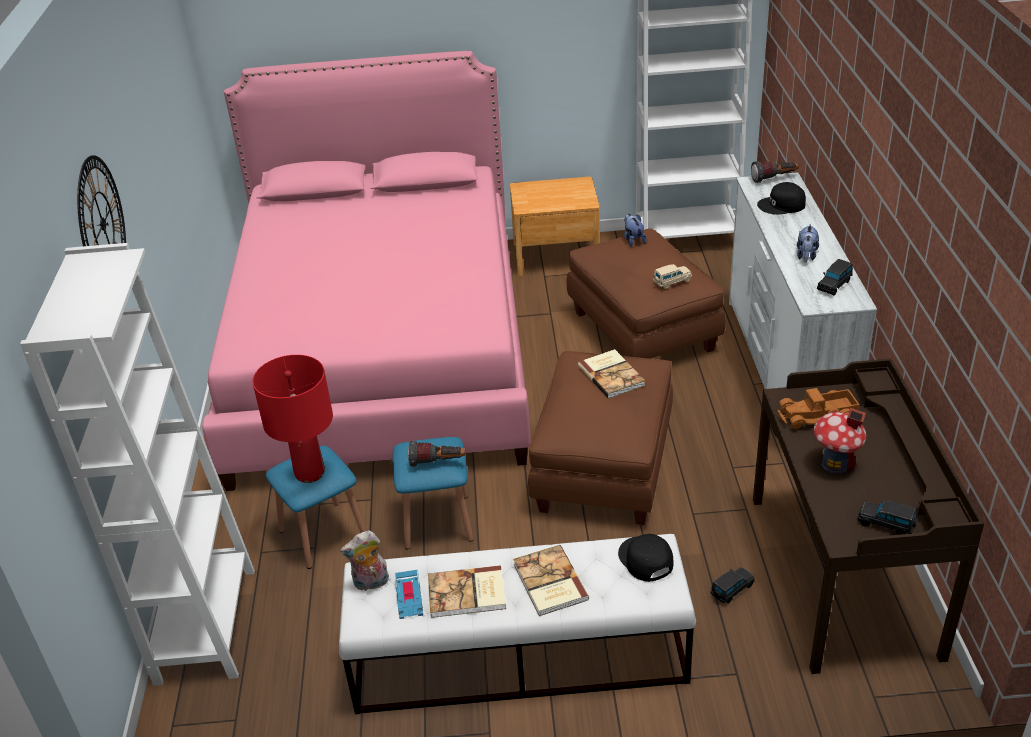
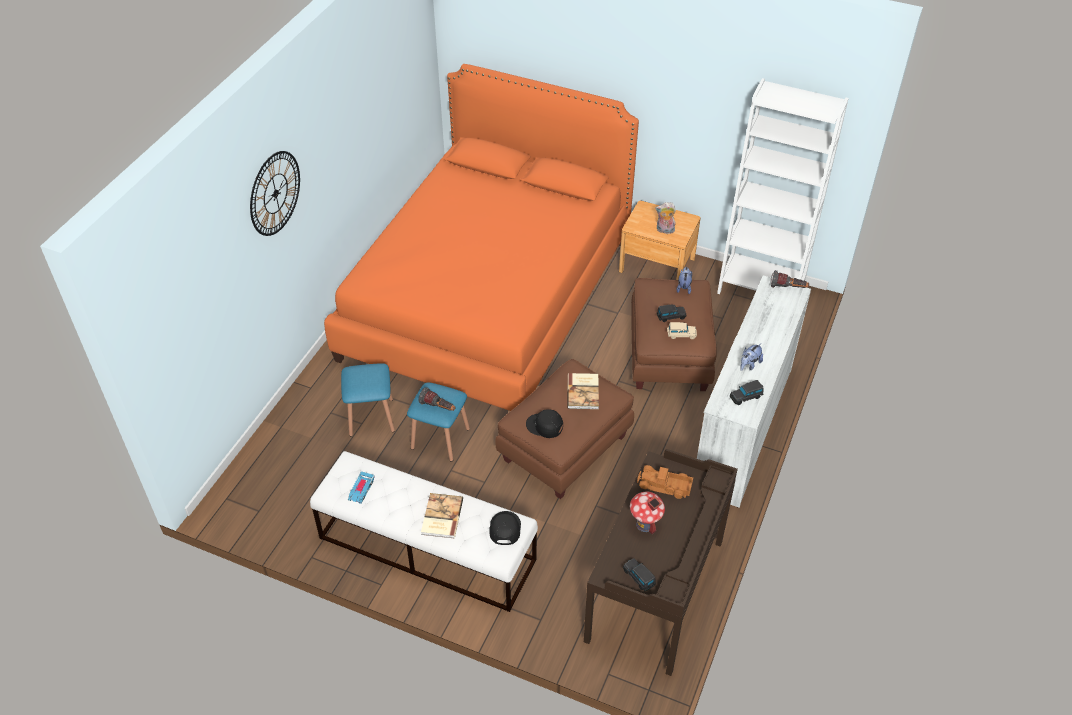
camera: 25 degrees right, 10 degrees up
white bookcase [20,243,255,686] -> none
pink bed [202,51,531,491] -> orange bed [324,64,639,411]
red table lamp [252,355,333,483] -> none
plush toy [340,530,389,591] -> plush toy moved to [655,202,676,234]
book [428,565,506,618] -> none
black toy car [710,567,755,603] -> black toy car moved to [657,304,686,322]
black cap [757,182,806,215] -> black cap moved to [526,409,563,438]

